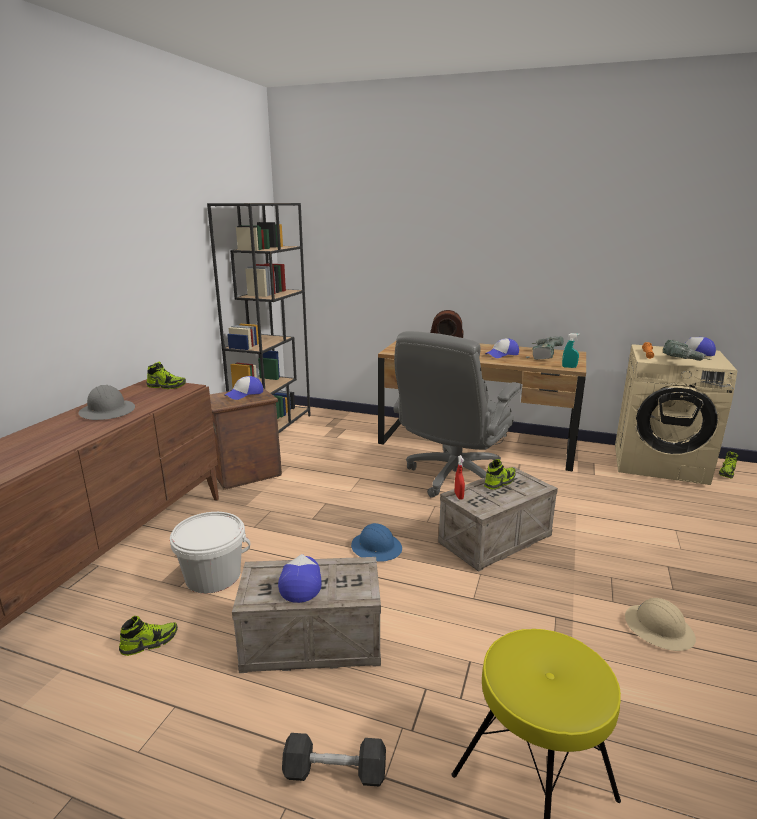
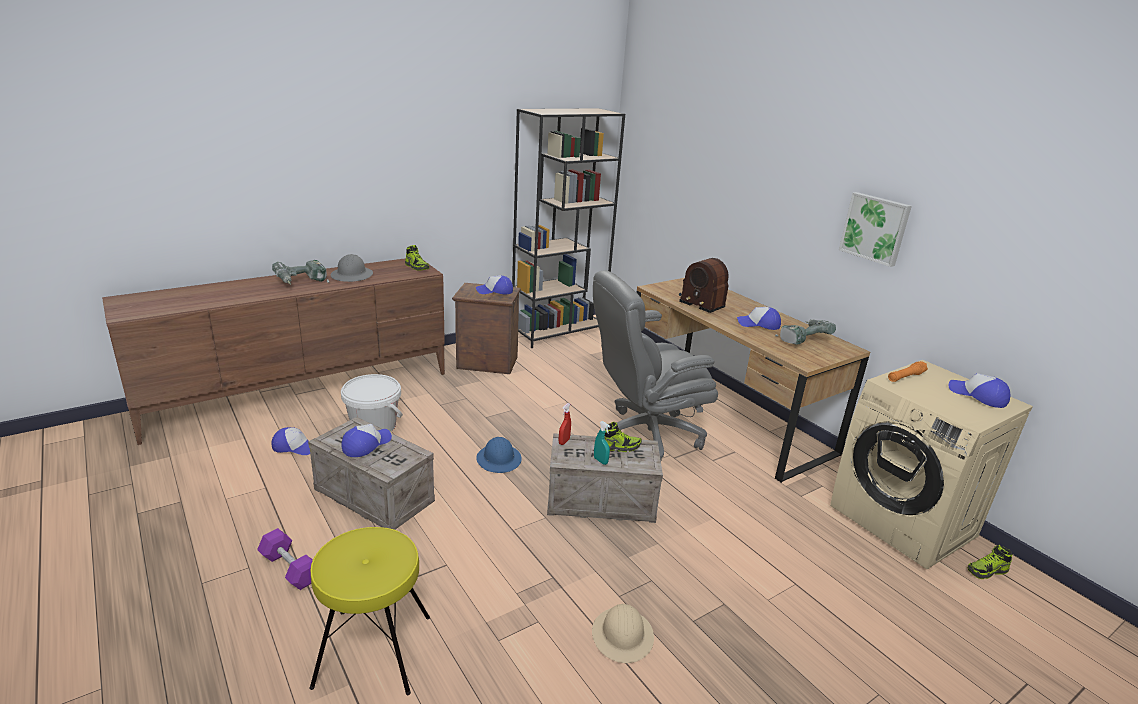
camera: 35 degrees right, 5 degrees up
shoe [119,616,178,656] -> cap [272,427,310,455]
black dumbbell [282,733,386,787] -> purple dumbbell [257,528,313,590]
turquoise spray bottle [562,333,580,368] -> turquoise spray bottle moved to [594,421,610,465]
power drill [663,340,712,361] -> power drill moved to [272,260,329,285]
none -> picture [839,192,912,267]

